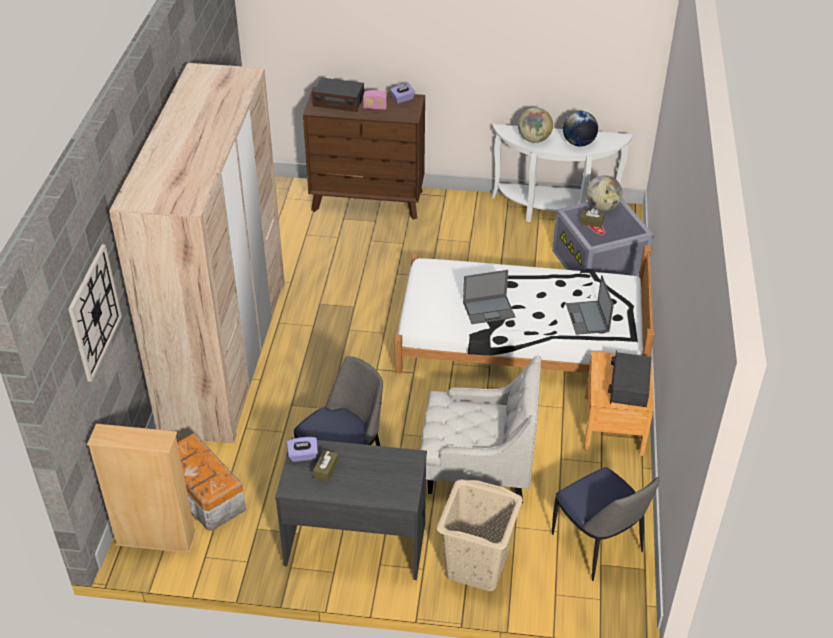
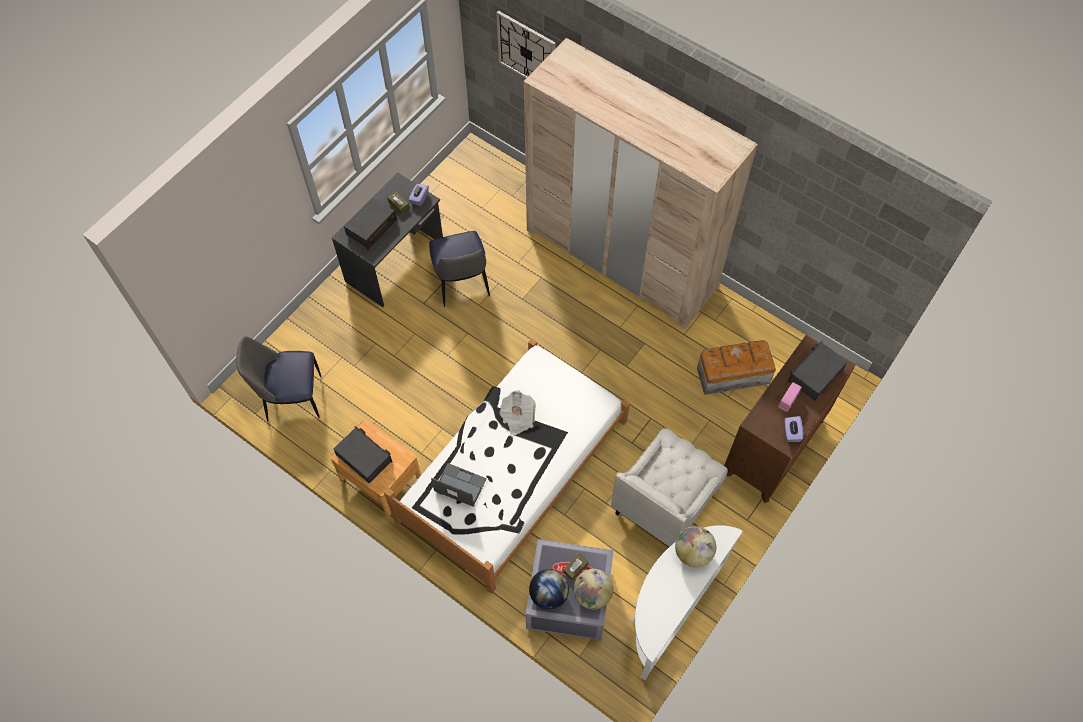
camera: 120 degrees right, 20 degrees up
beige bookcase [87,424,197,553] -> none
storage box [177,433,246,530] -> storage box moved to [697,340,776,395]
white armchair [420,355,541,503] -> white armchair moved to [611,428,728,548]
beige laundry basket [437,479,523,591] -> none
laptop [463,270,515,324] -> newspaper [499,390,536,435]
globe [563,111,598,147] -> globe moved to [529,569,569,610]
none -> radio [344,197,397,250]

